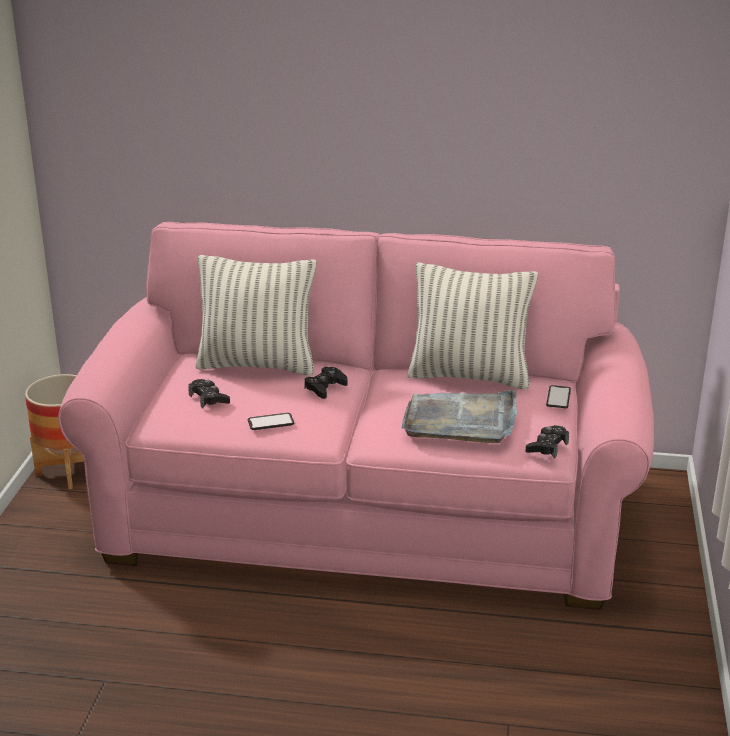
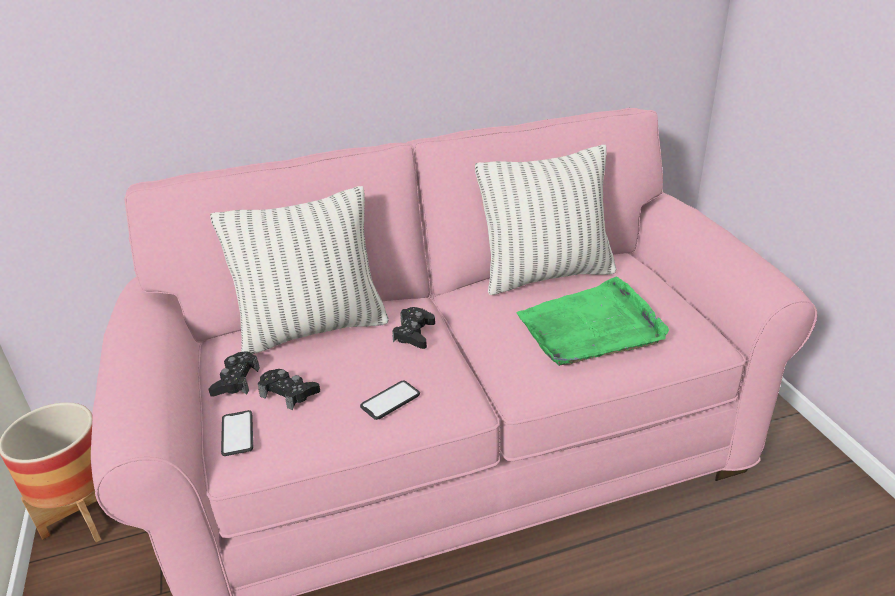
camera: 25 degrees left, 5 degrees up
grey tray [402,389,517,443] -> green tray [516,277,669,366]
black game controller [525,425,569,459] -> black game controller moved to [208,352,260,397]
phone [546,385,571,409] -> phone moved to [221,410,253,456]

